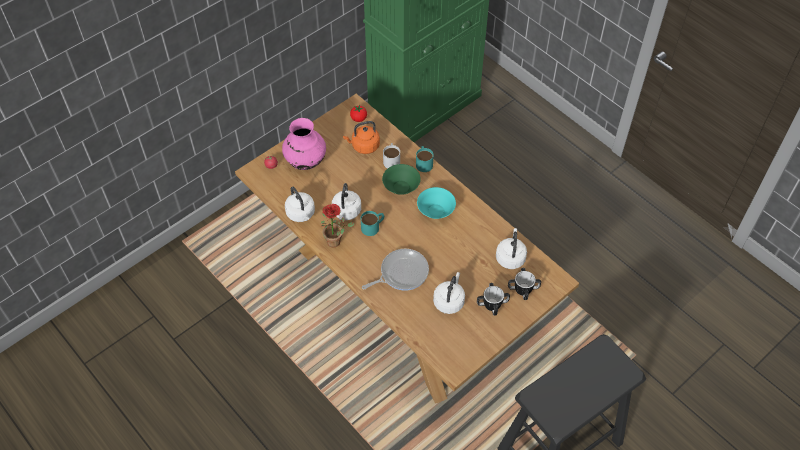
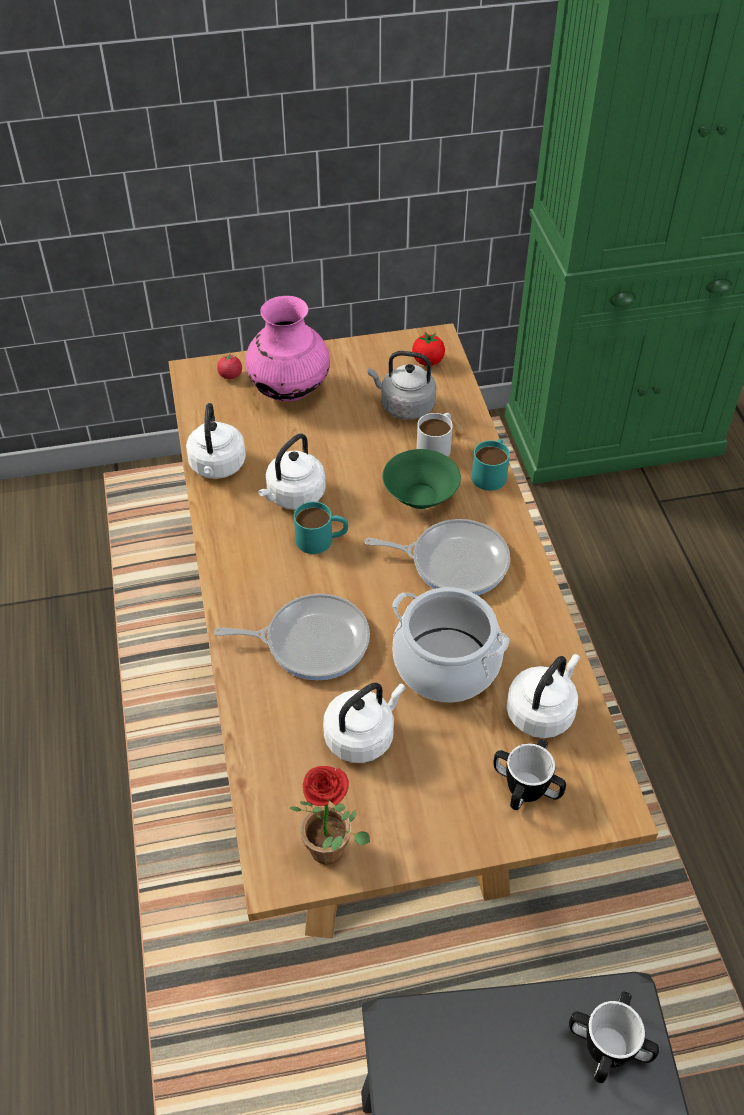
camera: 30 degrees right, 5 degrees down
potted plant [321,204,354,248] -> potted plant moved to [290,766,370,865]
orange kettle [343,121,380,154] -> grey kettle [368,351,437,420]
turquoise bowl [417,187,456,219] -> frying pan [365,519,510,595]
mug [477,283,510,316] -> mug moved to [569,991,659,1083]
none -> cooking pot [392,587,509,702]

